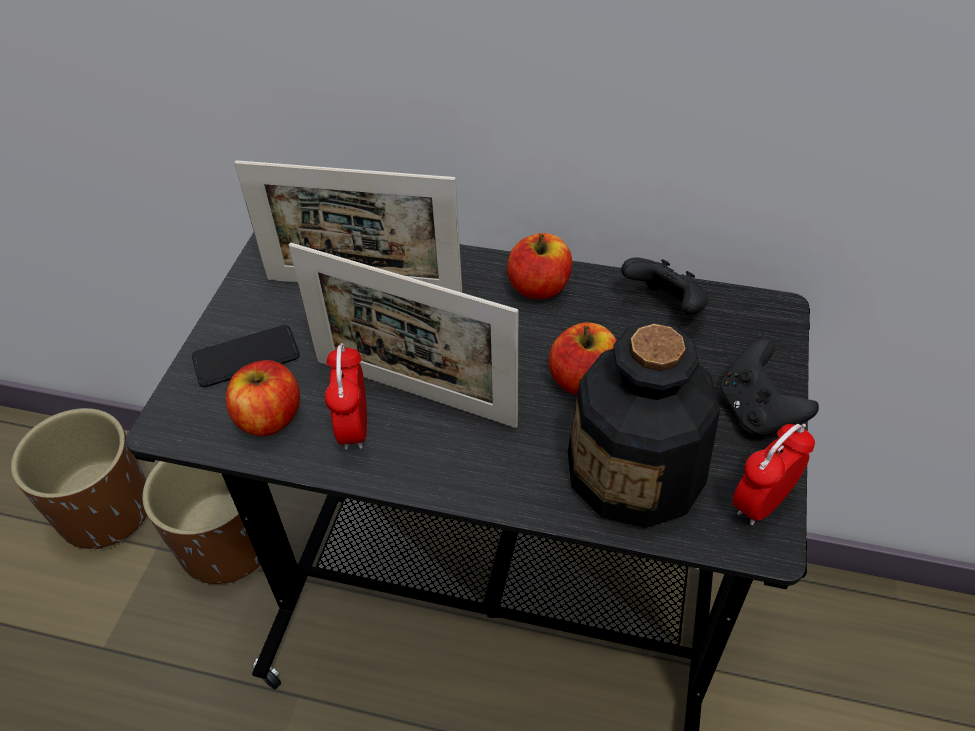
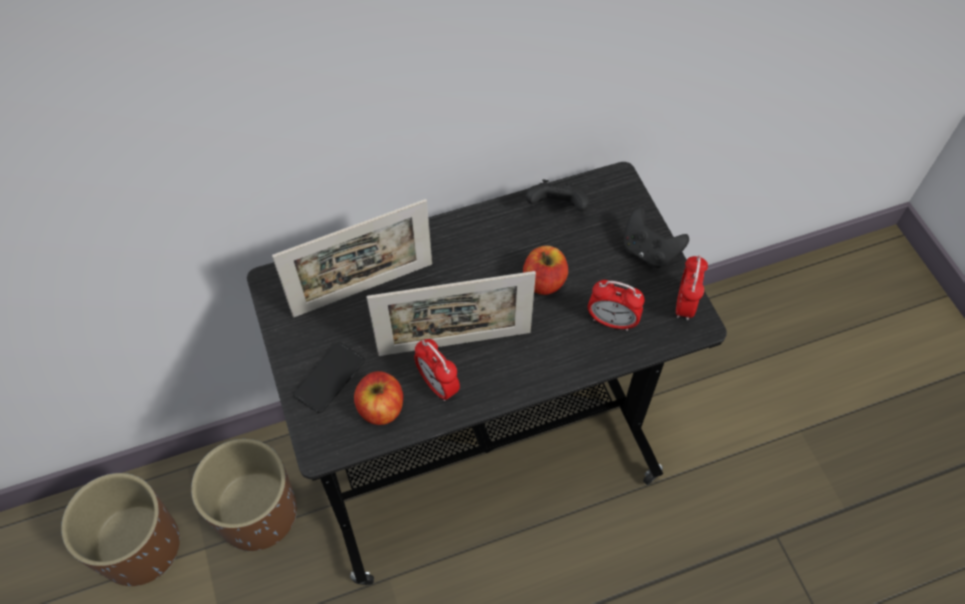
camera: 35 degrees left, 10 degrees up
apple [507,233,572,300] -> none
bottle [568,322,720,528] -> alarm clock [588,280,644,331]

